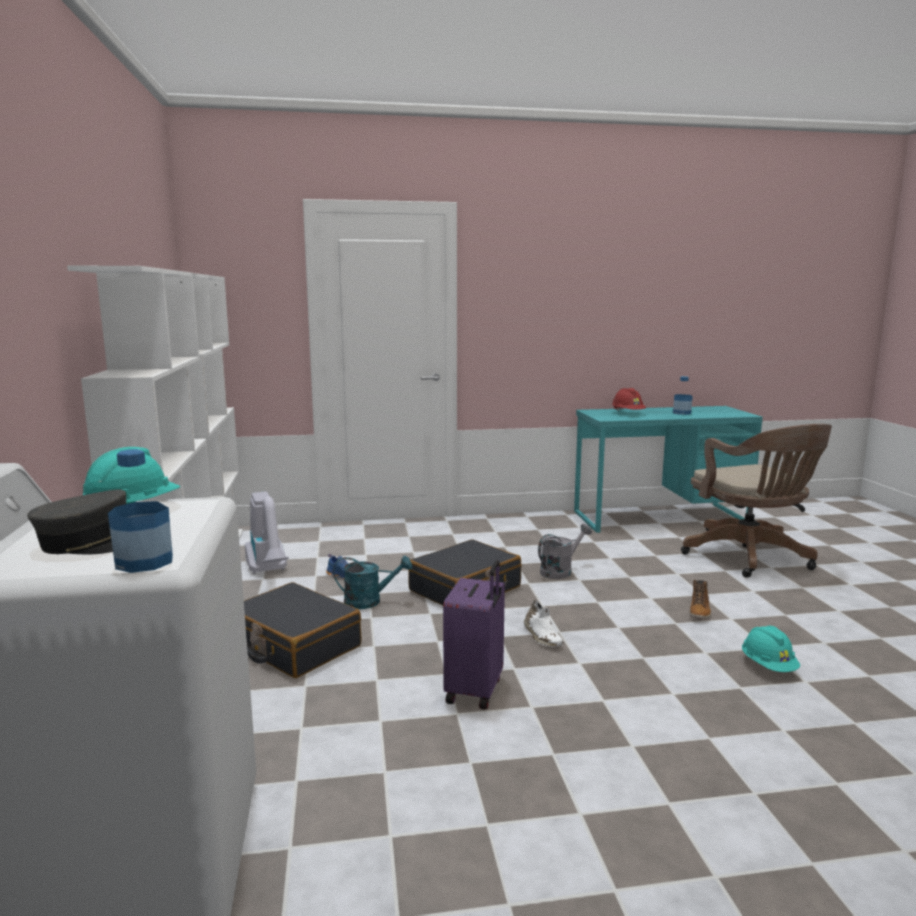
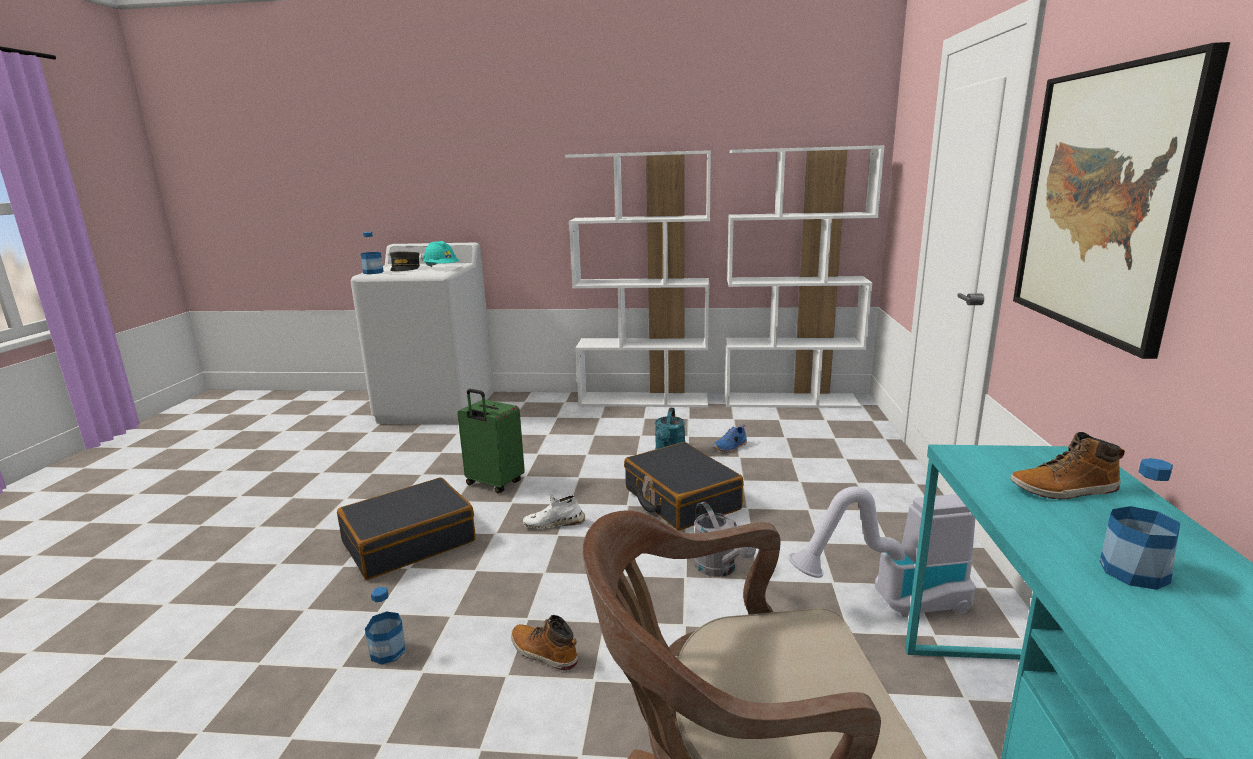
camera: 105 degrees right, 5 degrees up
black suitcase [244,582,361,678] -> black suitcase moved to [337,477,475,580]
vacuum cleaner [245,492,289,574] -> vacuum cleaner moved to [788,486,976,617]
purple suitcase [443,560,505,710] -> green suitcase [457,389,525,493]
red hard hat [612,388,646,411] -> boot [1010,432,1125,500]
turquoise hard hat [742,626,800,672] -> bottle [365,587,405,665]
none -> picture [1013,42,1230,359]

